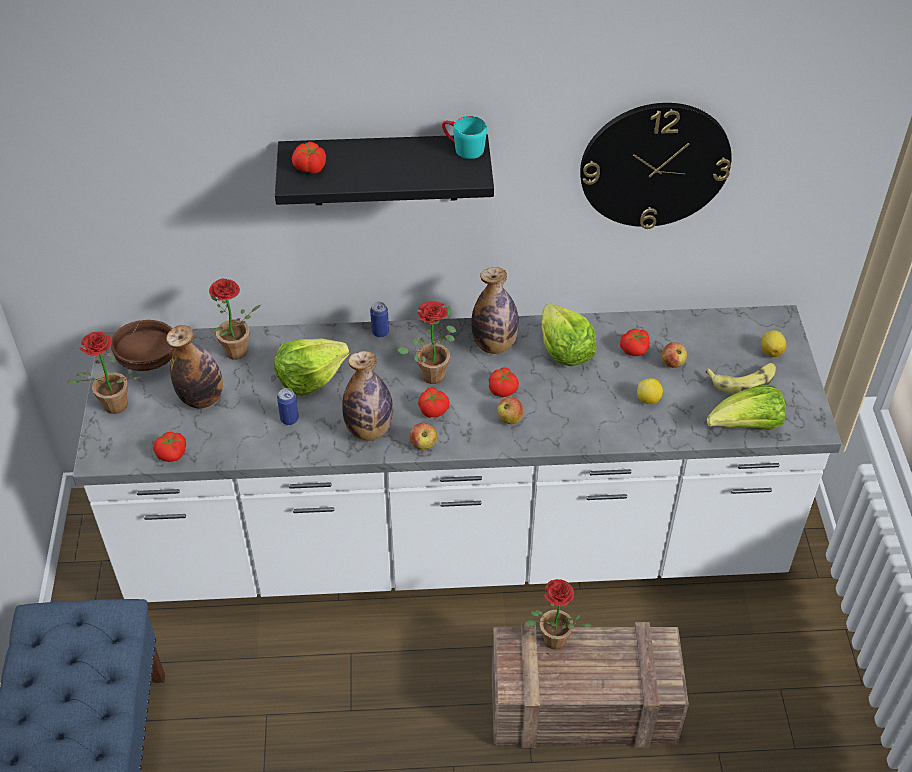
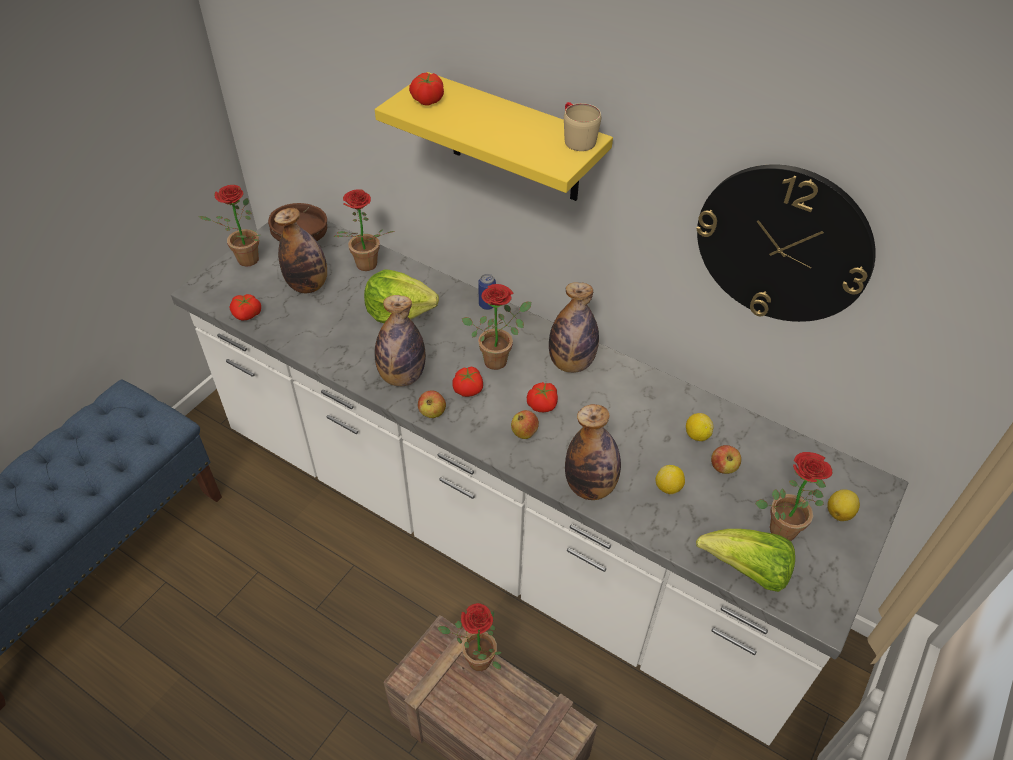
camera: 35 degrees right, 0 degrees up
black shelf [275,134,494,205] -> yellow shelf [375,72,613,201]
can [277,388,299,425] -> none
turquoise mug [442,116,487,159] -> beige mug [564,102,601,151]
lettuce [542,304,597,366] -> none
tomato [620,329,649,356] -> lemon [686,413,713,441]
banana [705,363,776,395] -> potted plant [755,452,832,541]
none -> bottle [565,404,621,500]

